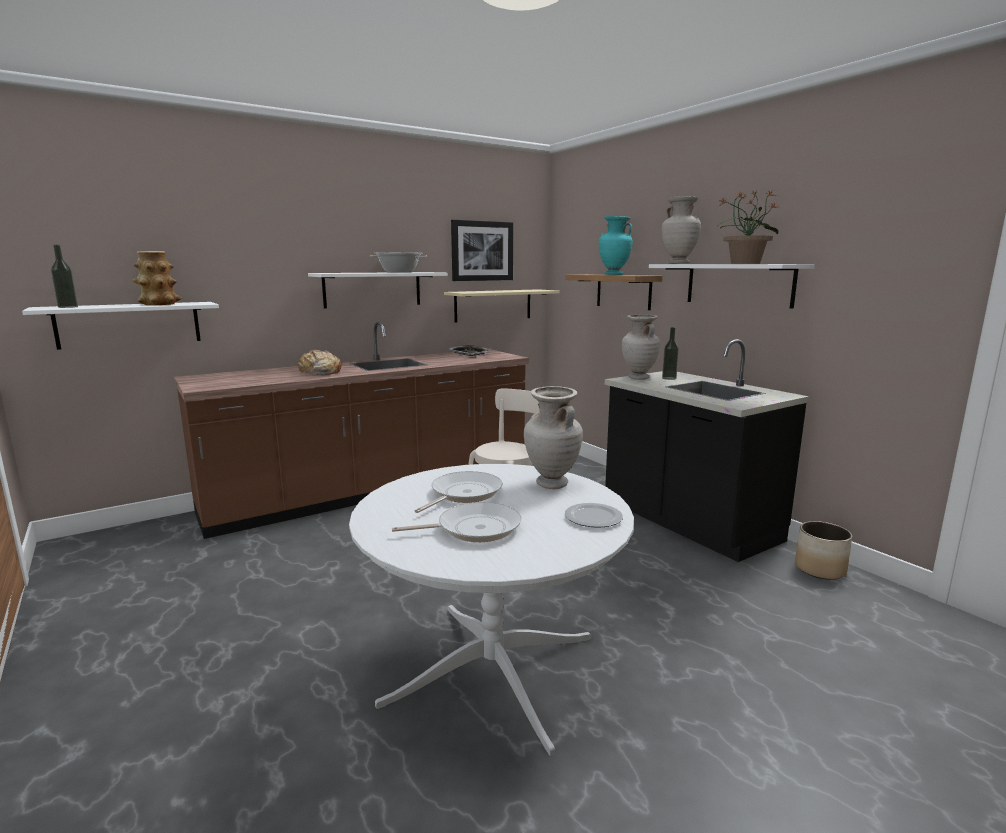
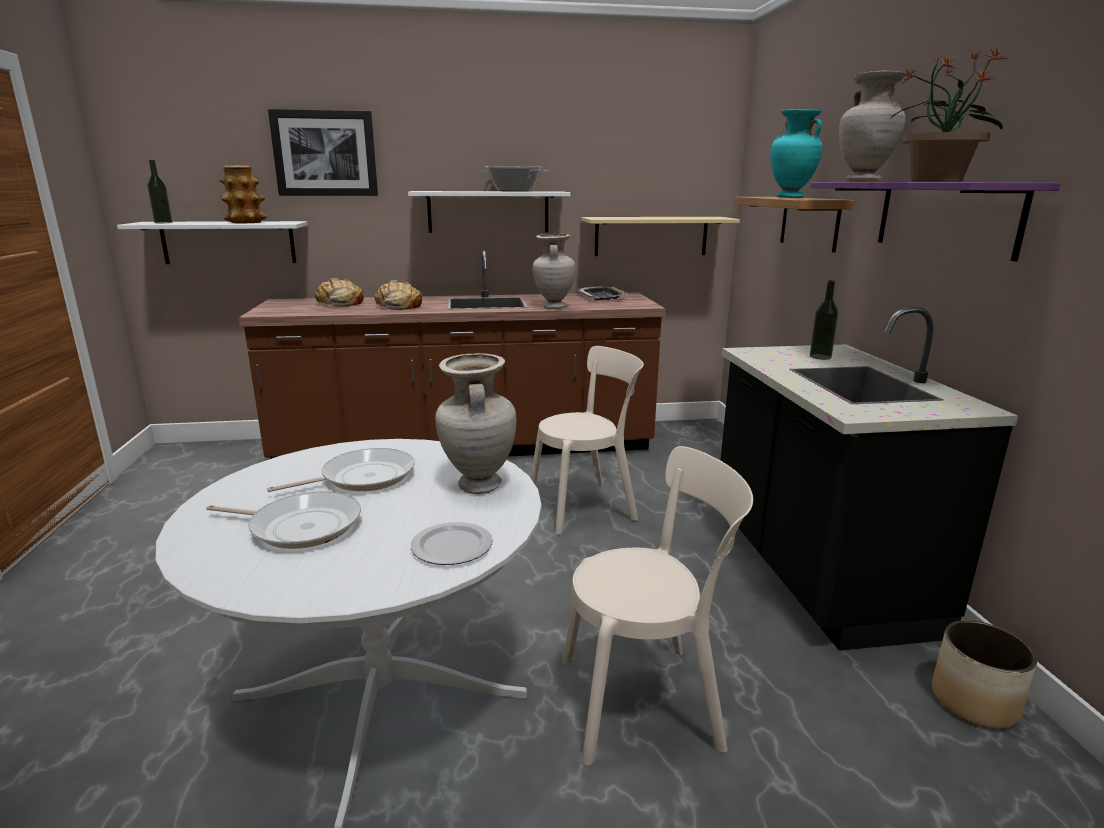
camera: 25 degrees right, 5 degrees up
picture [451,220,513,281] -> picture moved to [268,109,378,196]
beige vase [622,314,660,380] -> beige vase moved to [533,234,575,309]
white shelf [649,264,815,309] -> purple shelf [811,182,1061,261]
none -> bread [315,278,364,307]
none -> beige chair [562,446,753,765]

